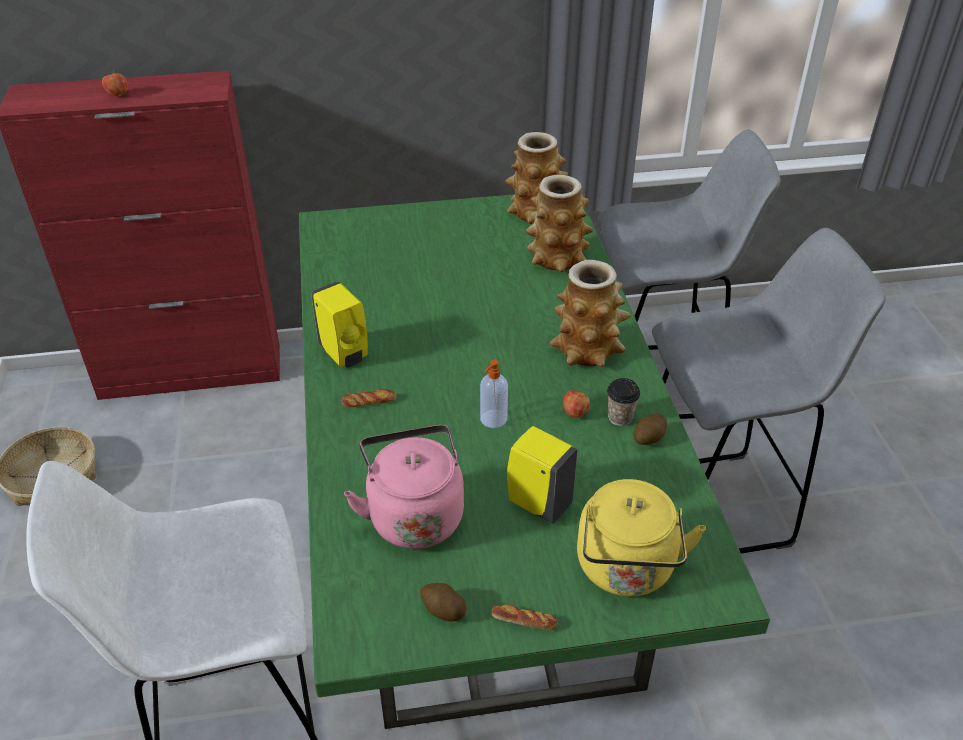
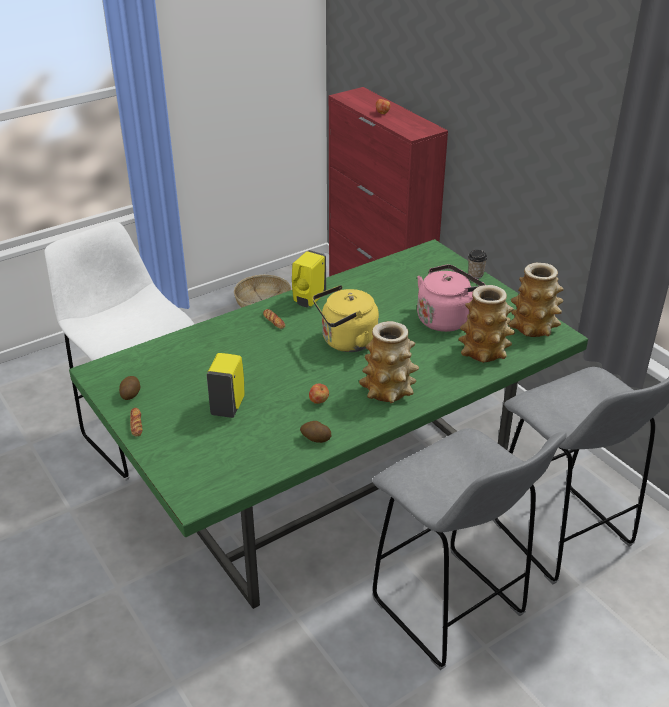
camera: 65 degrees right, 5 degrees down
pink kettle [344,425,464,549] -> pink kettle moved to [417,264,485,332]
soap dispenser [480,360,508,428] -> none
yellow kettle [577,479,706,597] -> yellow kettle moved to [313,285,379,352]
cup [607,378,640,426] -> cup moved to [468,250,487,279]

